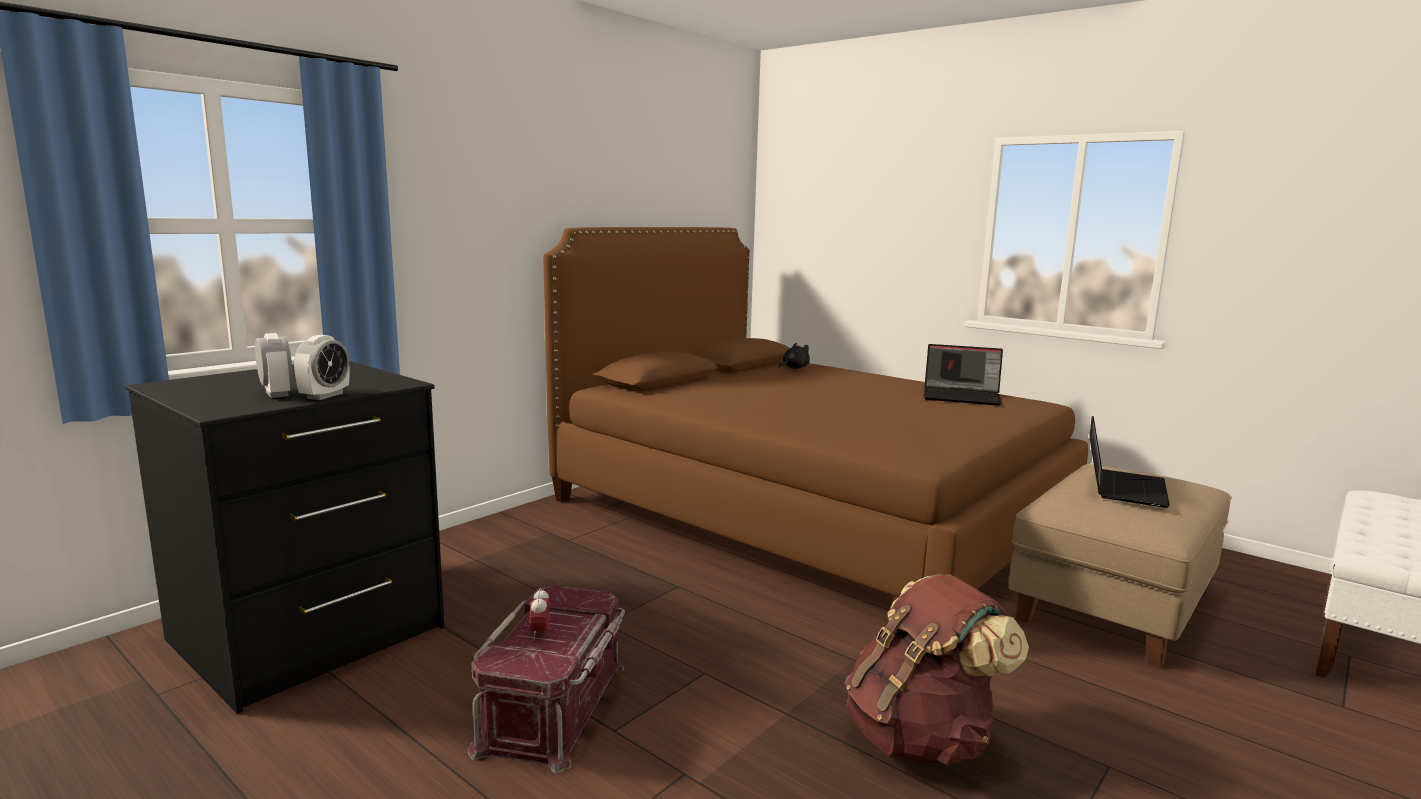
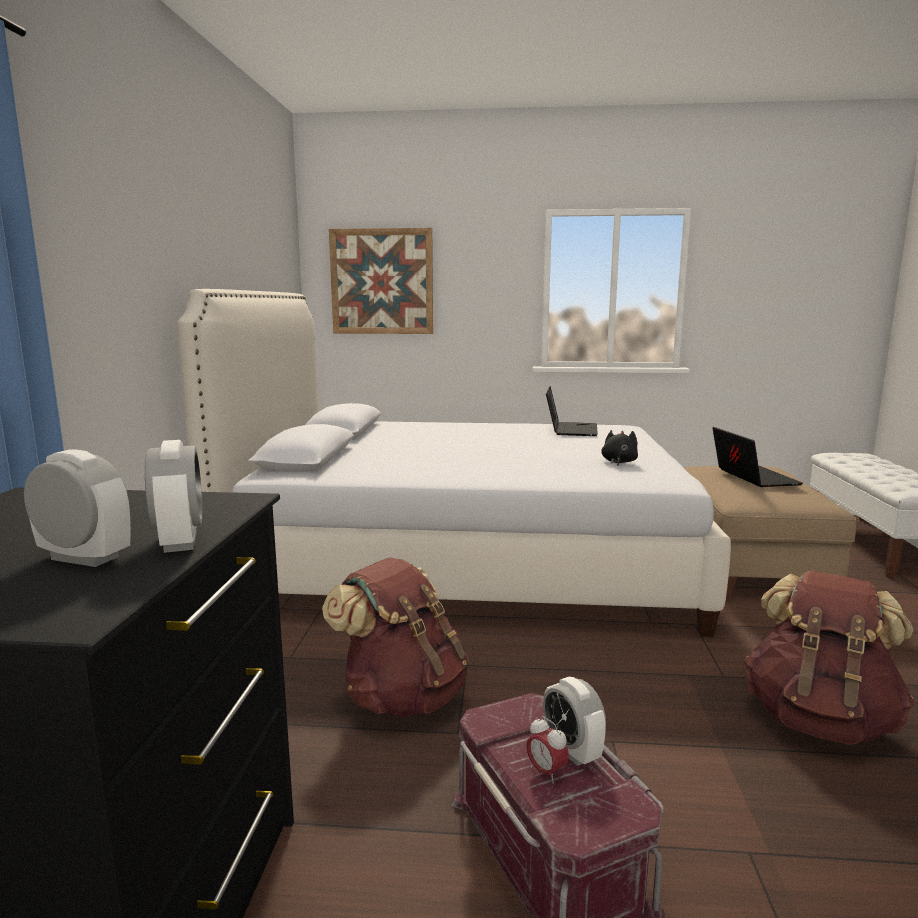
camera: 35 degrees left, 0 degrees up
brown bed [543,227,1088,597] -> white bed [176,289,731,637]
black plush toy [778,343,810,369] -> black plush toy moved to [601,430,638,466]
laptop [923,344,1003,406] -> laptop turned 60 degrees counterclockwise [546,386,598,436]
none -> brown backpack [322,557,469,717]
none -> picture [329,228,433,334]
none -> alarm clock [543,677,606,766]

